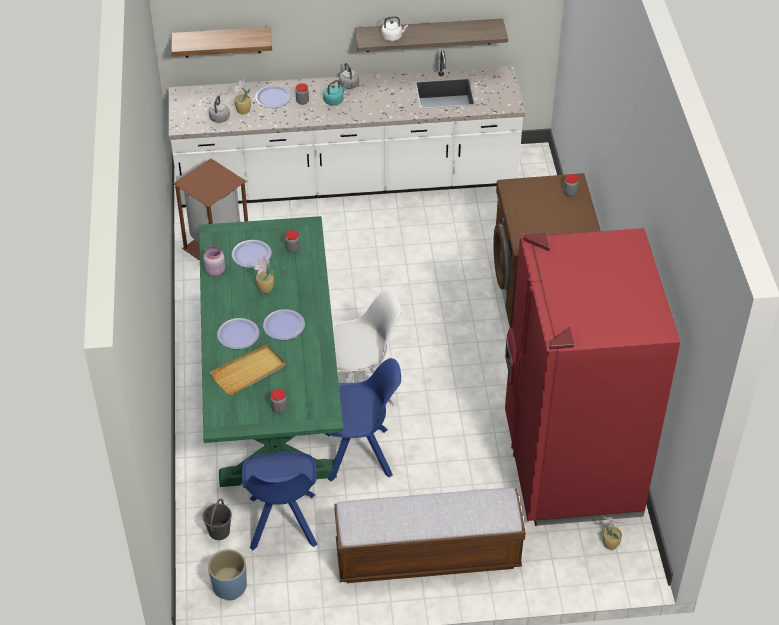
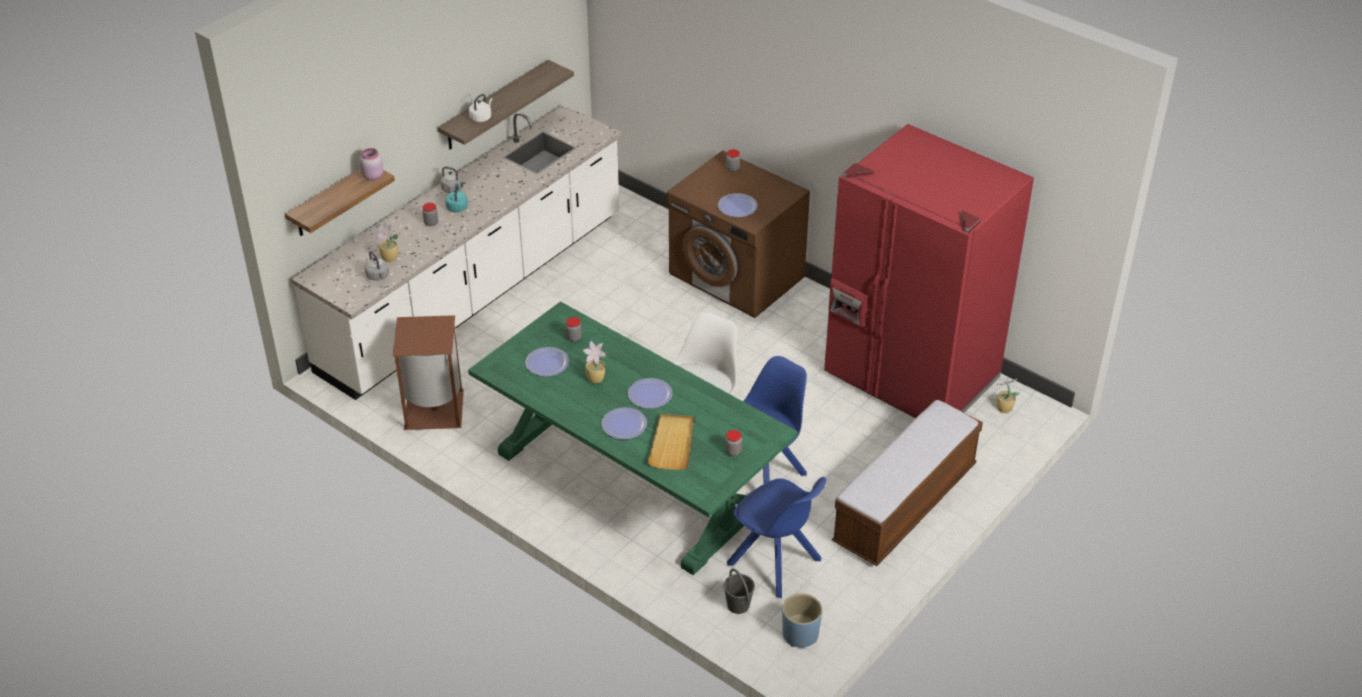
camera: 45 degrees left, 5 degrees down
pink jar [203,247,225,276] -> pink jar moved to [360,148,383,180]
plate [255,85,292,108] -> plate moved to [718,193,758,217]

